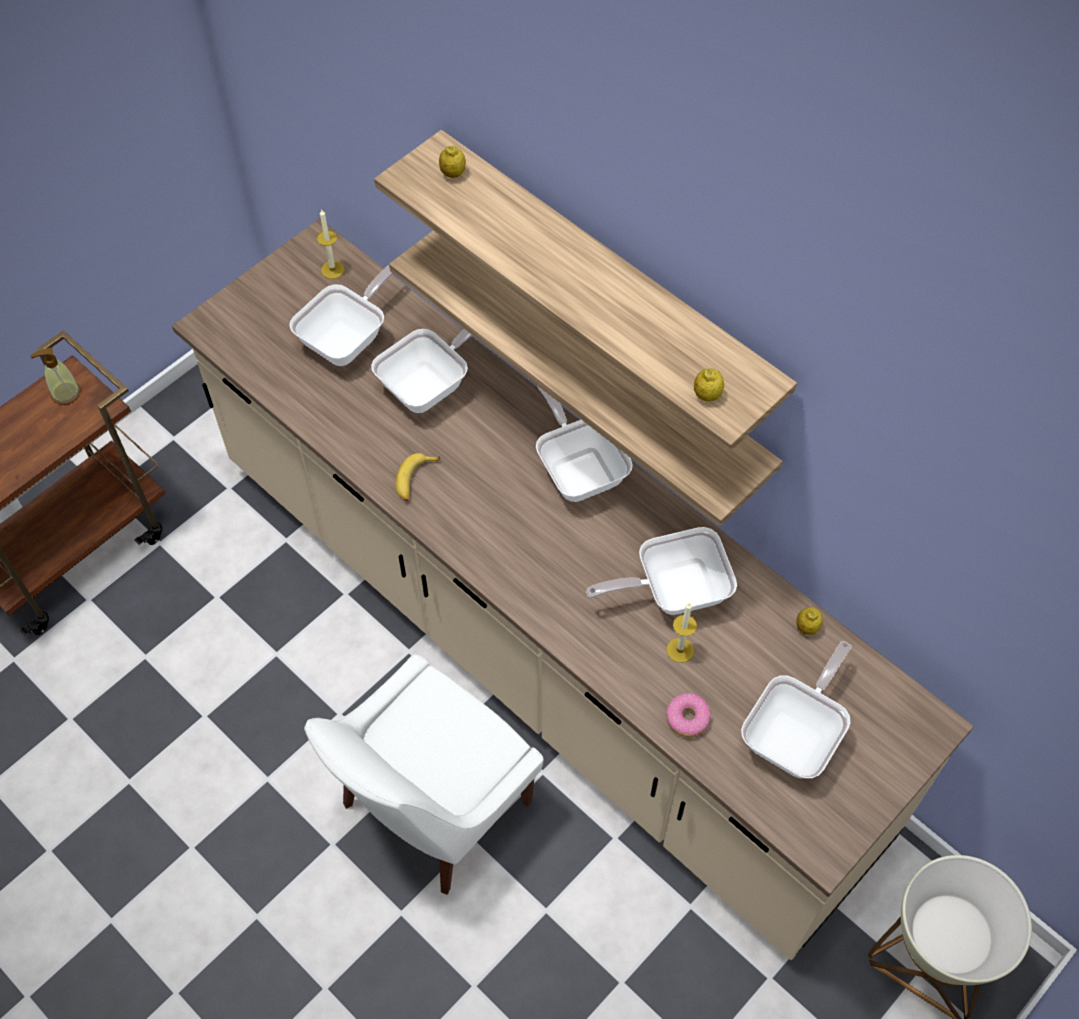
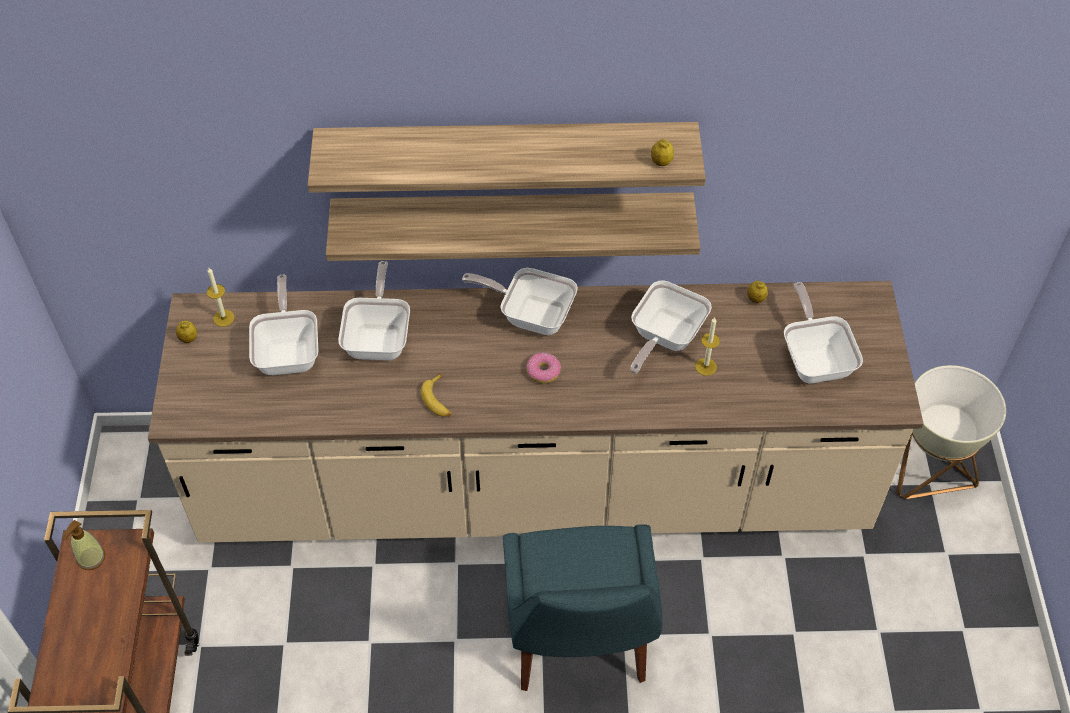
camera: 45 degrees left, 5 degrees down
white chair [304,654,543,895] -> blue chair [503,524,662,691]
lemon [439,146,466,178] -> lemon moved to [176,321,197,343]
donut [665,693,711,737] -> donut moved to [526,353,561,384]

